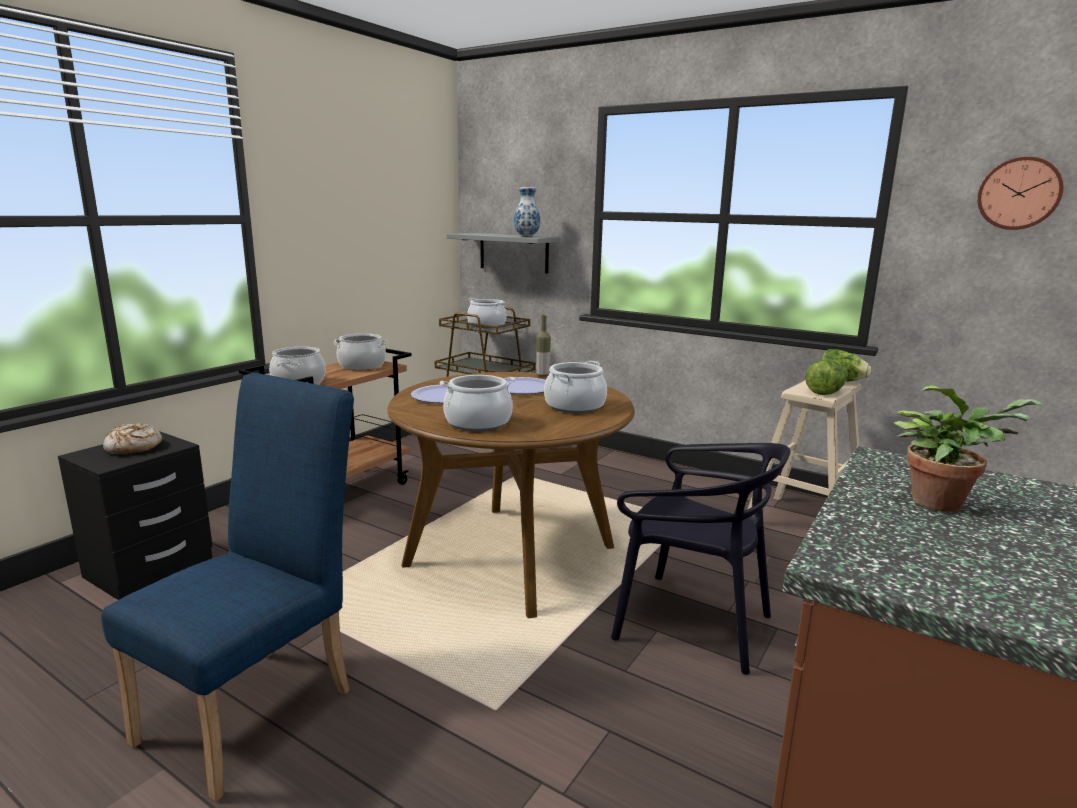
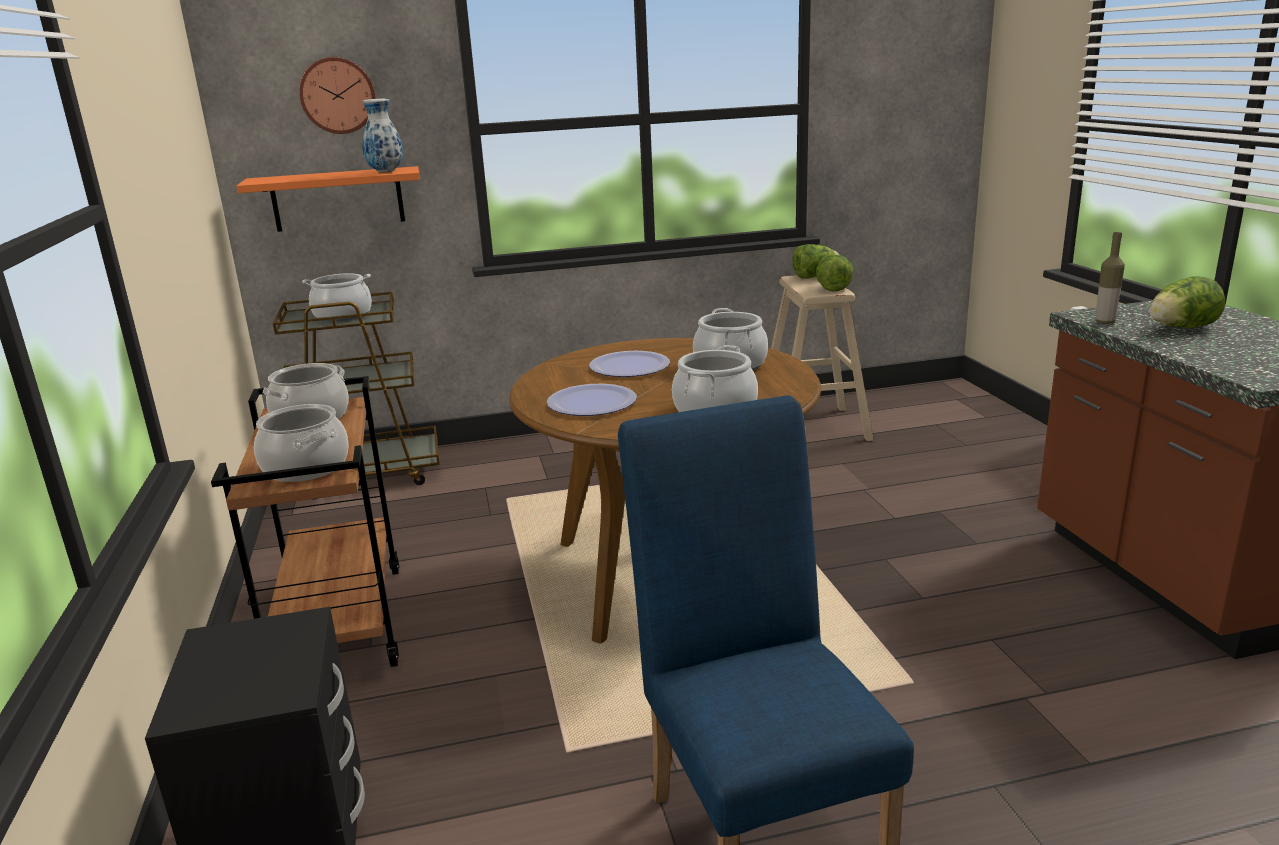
camera: 45 degrees left, 5 degrees up
bread [103,423,162,454] -> none
grey shelf [447,233,561,274] -> orange shelf [236,166,420,232]
bottle [536,315,551,377] -> bottle moved to [1095,232,1125,324]
black chair [611,443,790,675] -> none
potted plant [894,385,1044,512] -> lettuce [1149,276,1225,328]
wall clock [977,156,1064,230] -> wall clock moved to [299,57,375,134]

